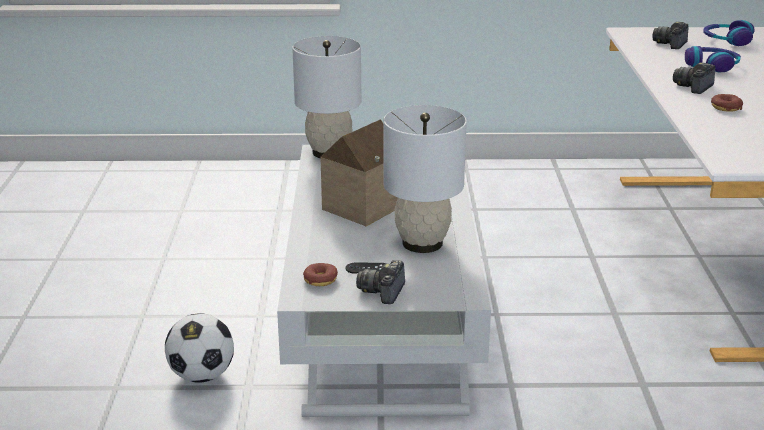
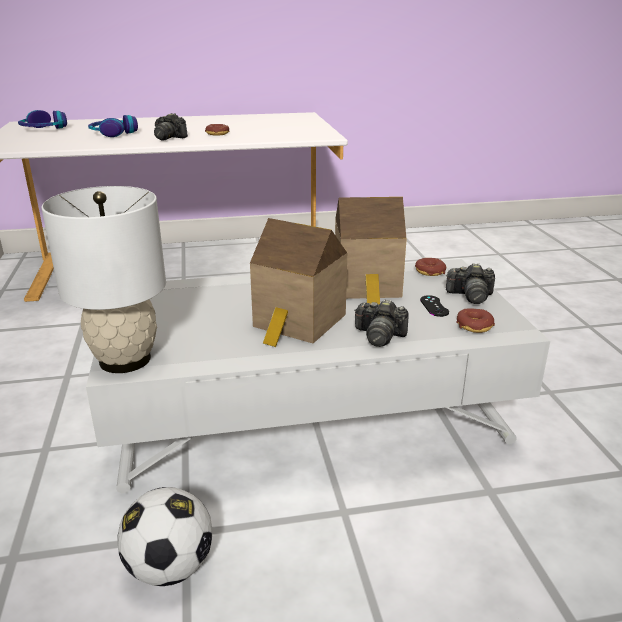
camera: 100 degrees left, 0 degrees up
football [165,313,234,383] -> football moved to [117,487,212,586]
white table lamp [383,105,467,253] -> toy house [335,197,407,305]
camera [652,22,689,49] -> camera moved to [354,299,409,347]
none -> donut [415,258,446,276]

